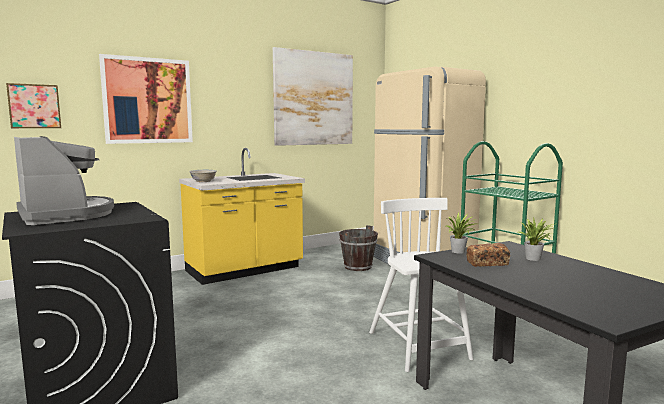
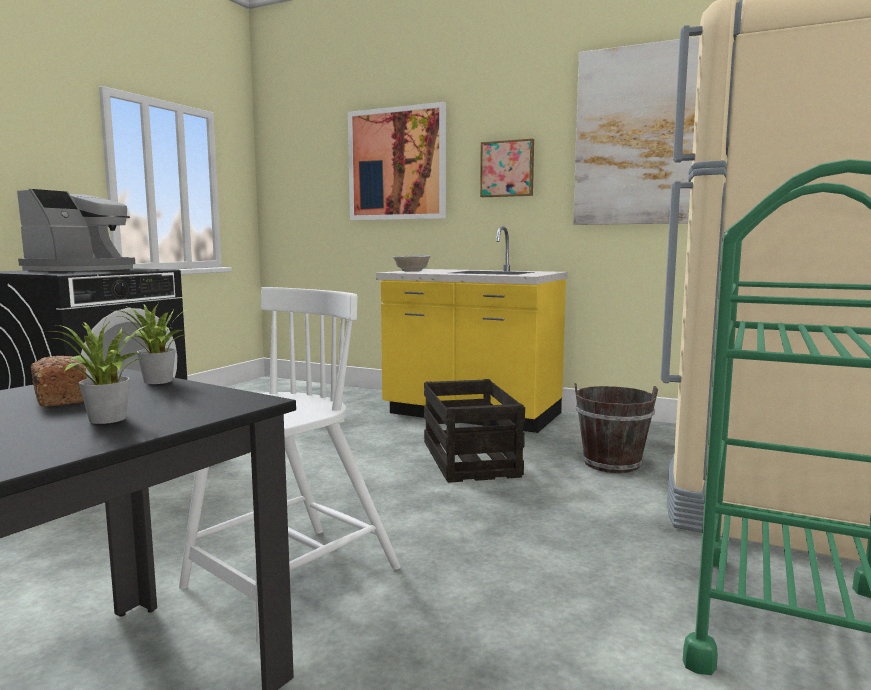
camera: 60 degrees right, 0 degrees up
picture [6,83,61,128] -> picture moved to [480,138,534,197]
none -> crate [424,379,525,483]

